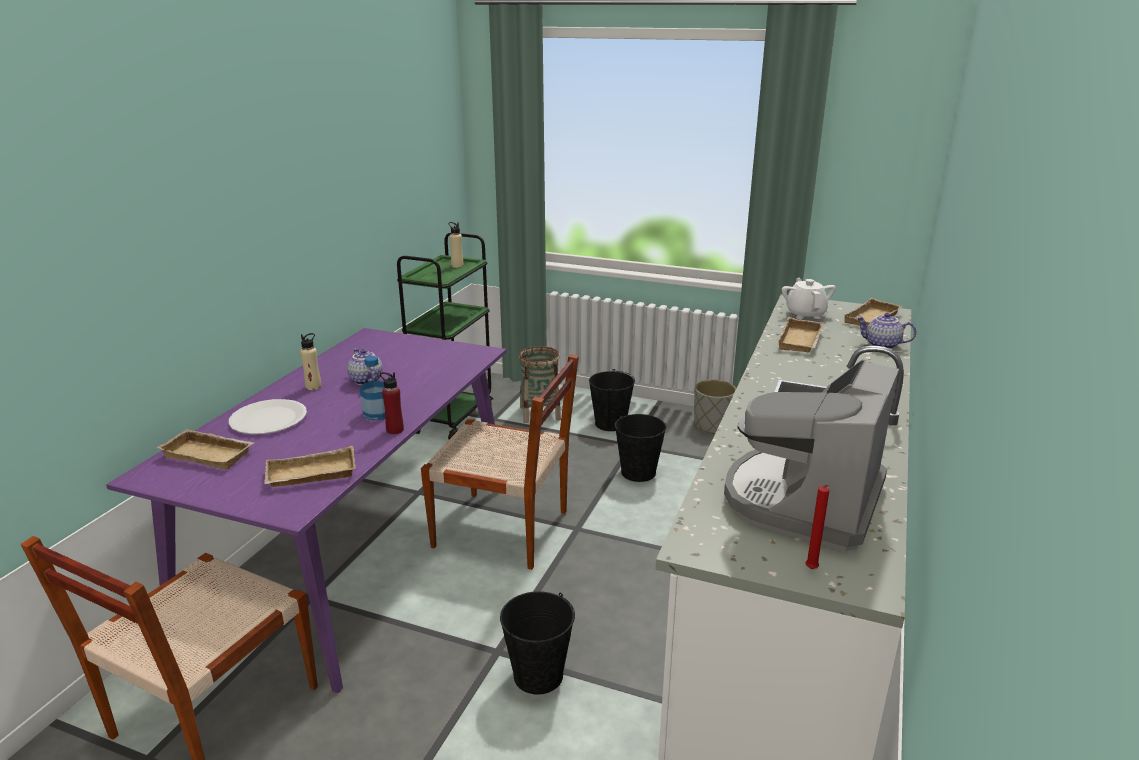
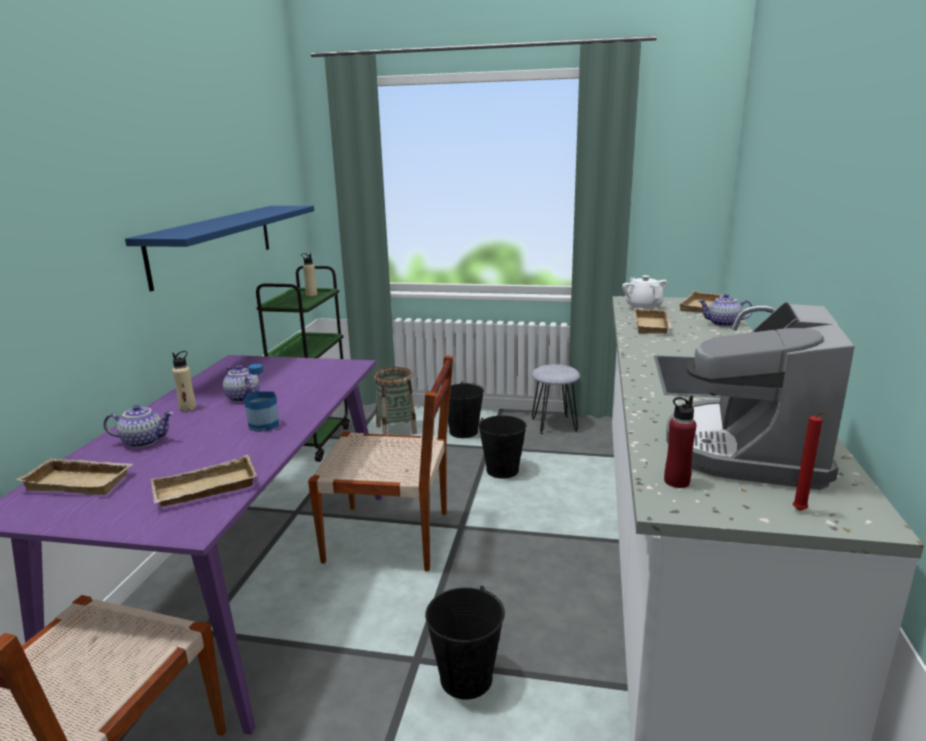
camera: 10 degrees left, 5 degrees down
white plate [229,399,307,434] -> teapot [104,405,173,448]
red bottle [380,372,404,434] -> red bottle moved to [664,396,696,488]
grey planter [694,380,736,435] -> grey stool [532,364,580,434]
none -> blue shelf [125,206,314,291]

